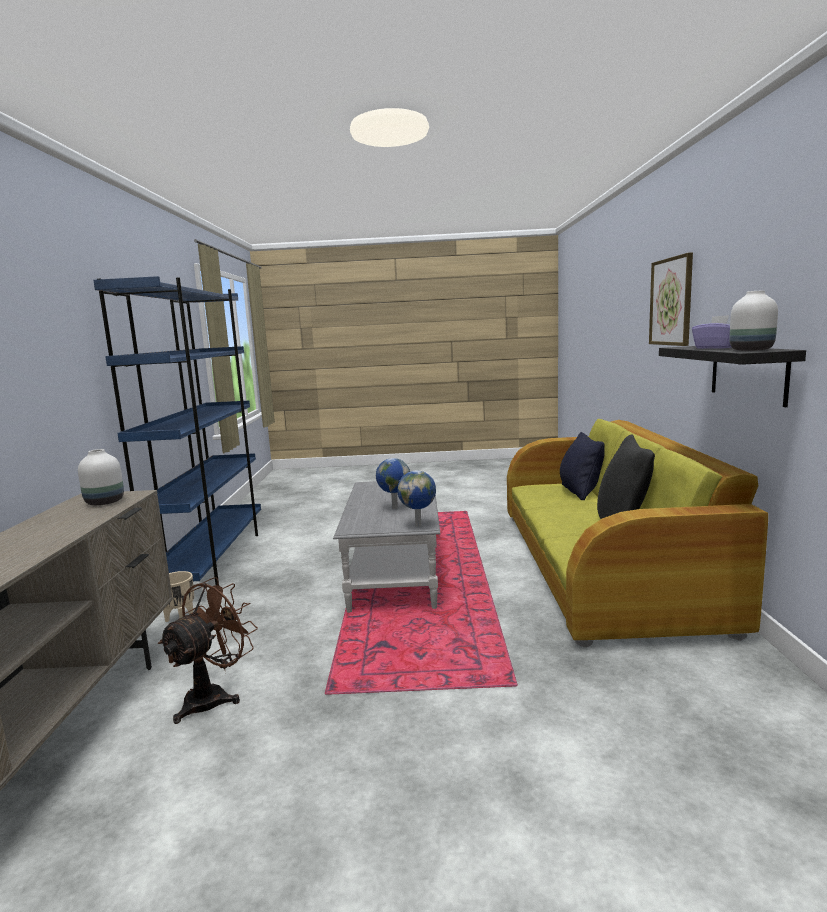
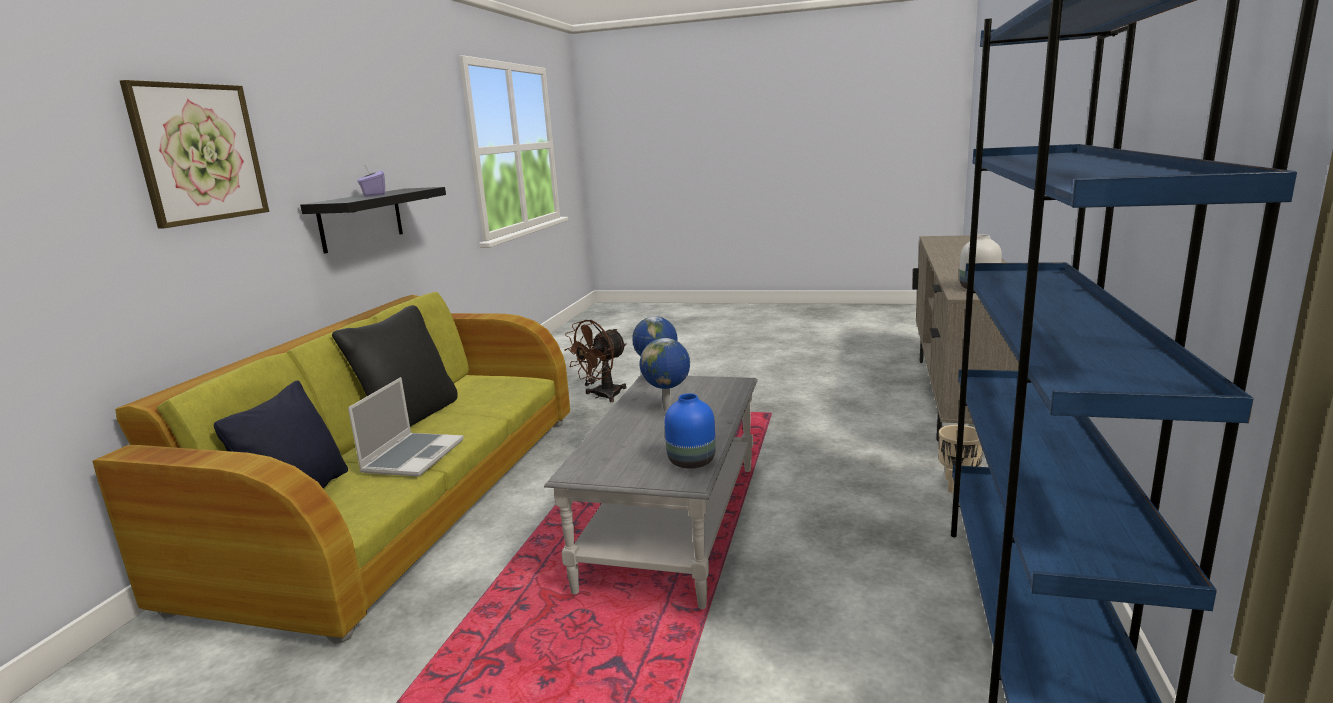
camera: 165 degrees left, 5 degrees up
brown fan [158,577,258,724] -> brown fan moved to [564,320,627,402]
white vase [729,290,778,351] -> none
none -> laptop [348,377,464,476]
none -> blue vase [665,393,716,469]

